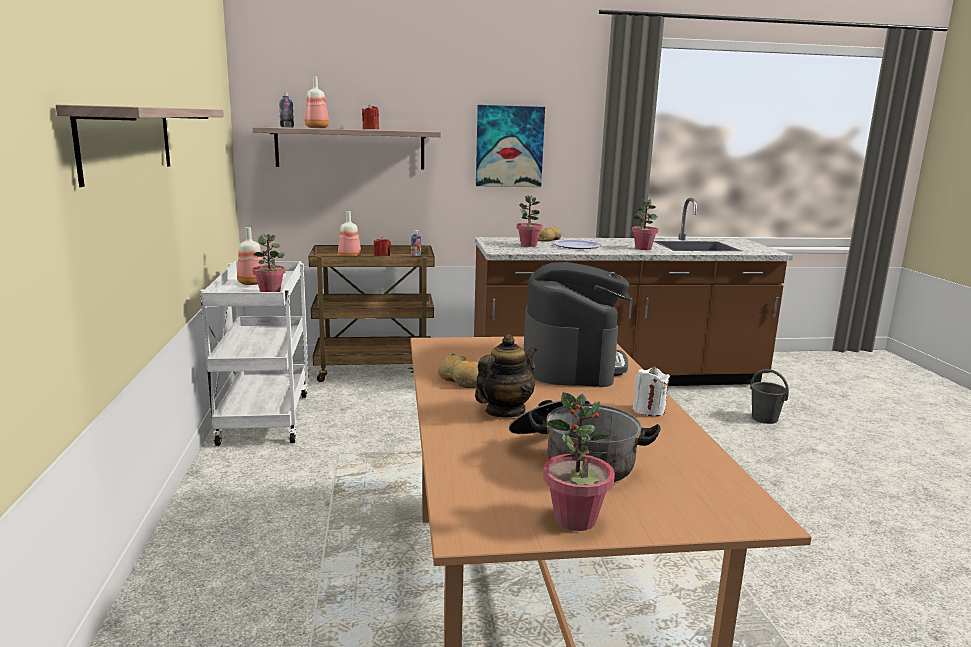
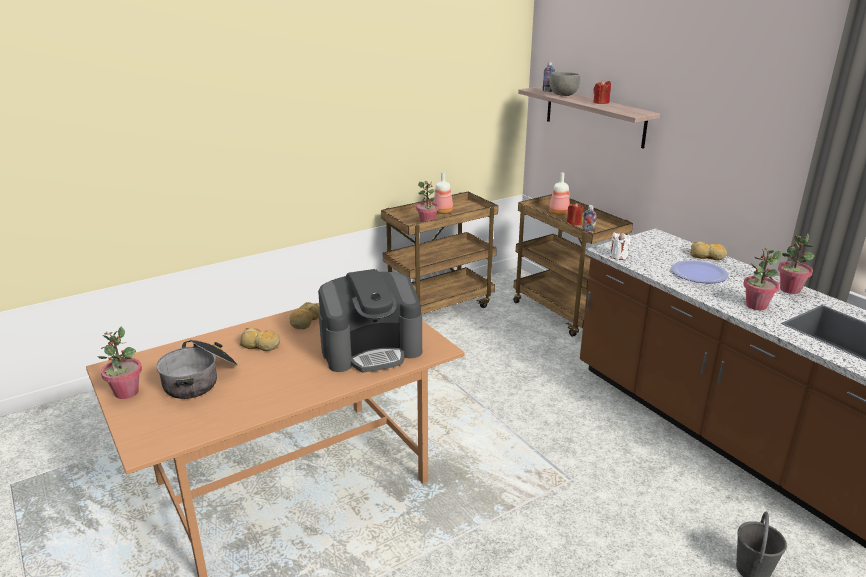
camera: 65 degrees right, 10 degrees up
shelf [56,105,224,187] -> none
white cart [200,261,309,446] -> brown cart [381,192,498,314]
bottle [305,76,329,128] -> grey bowl [549,72,581,96]
teapot [475,334,537,418] -> bread [239,328,280,351]
picture [476,105,545,187] -> none
potted plant [517,195,543,247] -> potted plant moved to [778,234,814,294]
white candle [633,366,670,416] -> white candle moved to [610,232,630,260]

